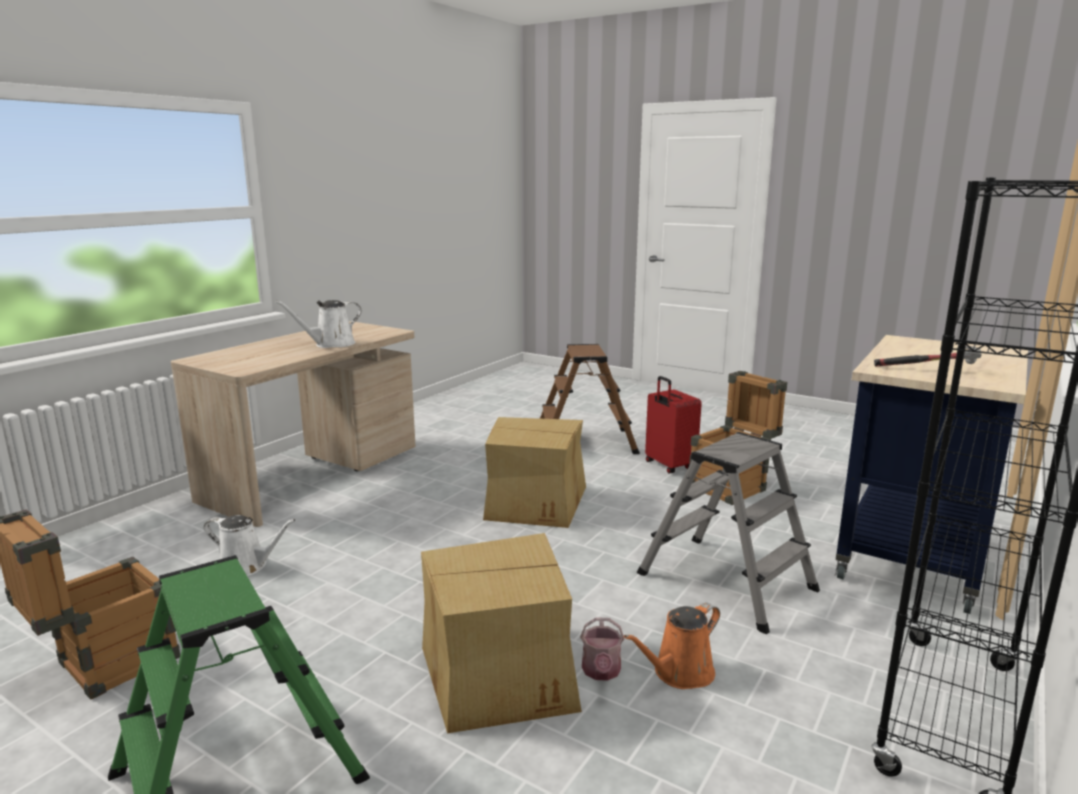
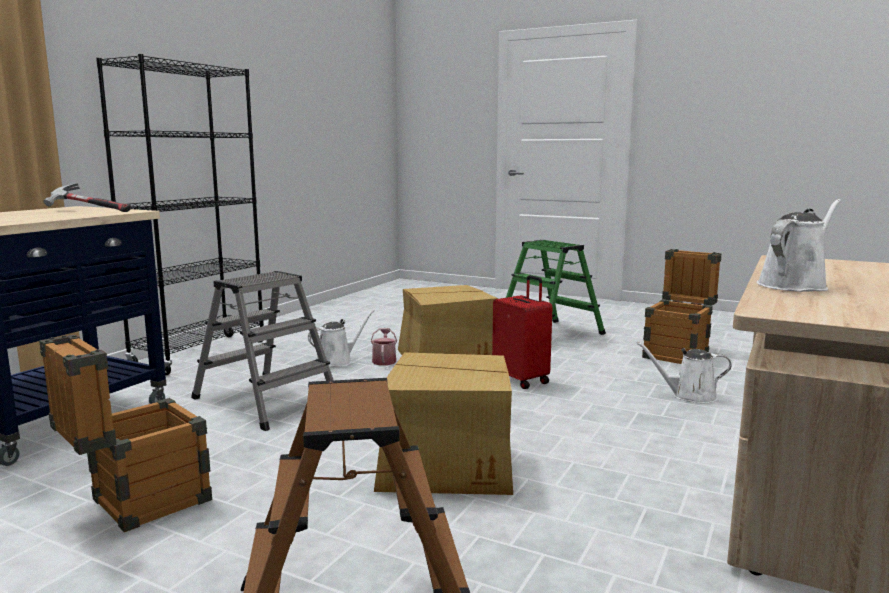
camera: 175 degrees right, 5 degrees down
orange watering can [624,603,720,689] -> white watering can [308,310,375,367]
red suitcase [645,376,702,473] -> red suitcase moved to [492,275,553,389]

